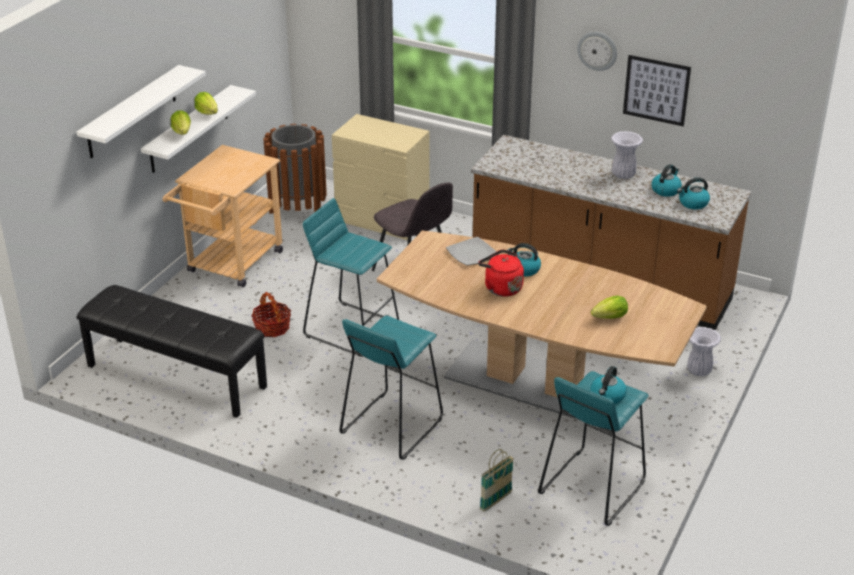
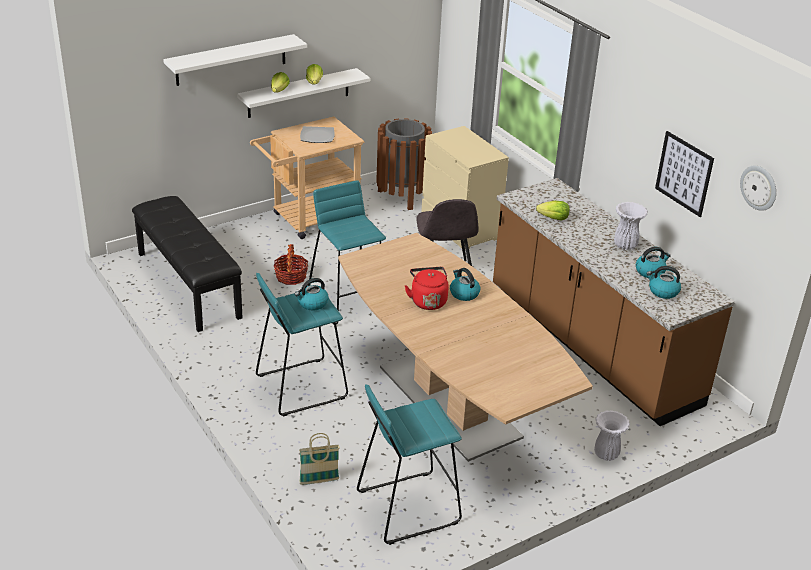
camera: 30 degrees right, 0 degrees up
plate [446,237,496,266] -> plate moved to [300,126,335,143]
wall clock [577,32,617,71] -> wall clock moved to [740,166,776,211]
lettuce [591,296,628,319] -> lettuce moved to [536,201,570,221]
kettle [591,366,627,404] -> kettle moved to [295,278,329,311]

